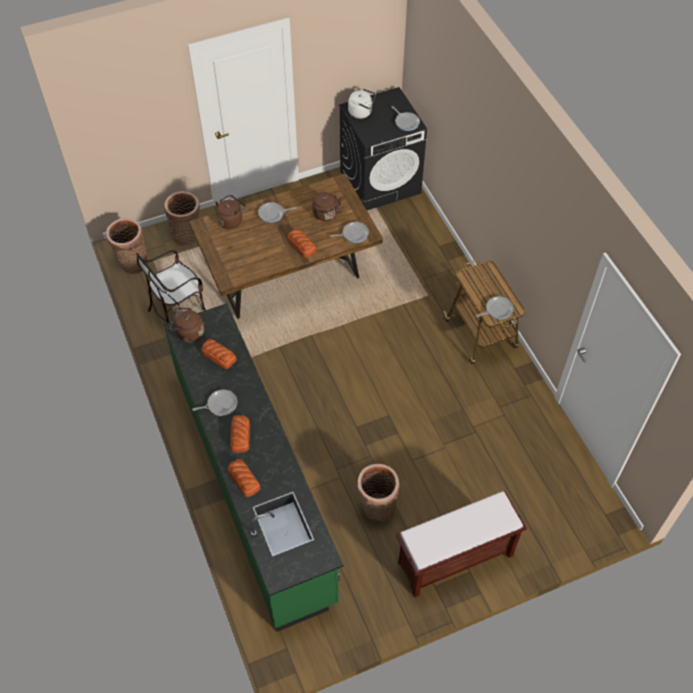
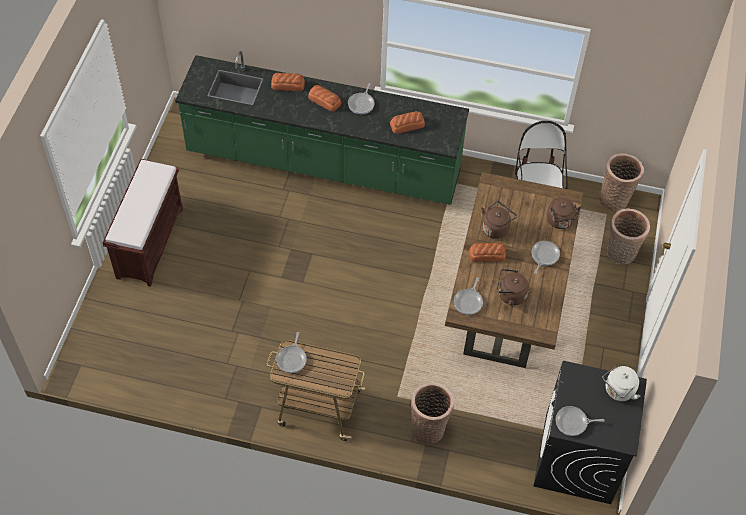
camera: 125 degrees right, 0 degrees up
brown kettle [170,308,204,342] -> brown kettle moved to [482,201,517,239]
basket [357,464,400,522] -> basket moved to [411,383,454,444]

